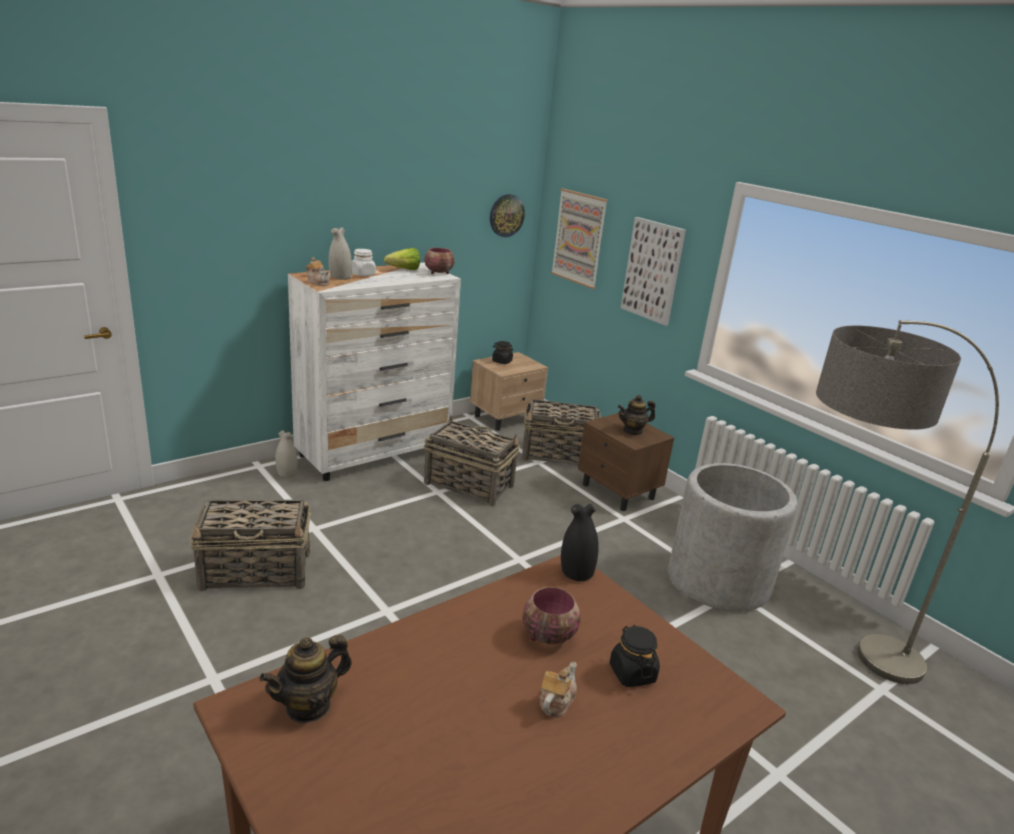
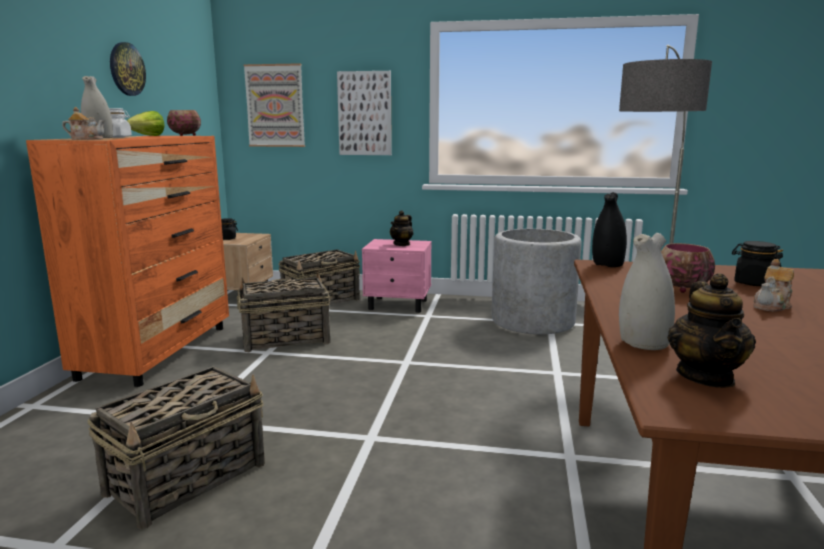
camera: 40 degrees left, 10 degrees down
white vase [275,430,298,478] -> white vase moved to [619,233,675,350]
white dresser [288,262,461,481] -> orange dresser [26,136,229,387]
wall clock [490,194,525,237] -> wall clock moved to [110,42,146,96]
teapot [538,662,577,718] -> teapot turned 120 degrees counterclockwise [753,259,794,311]
brown nightstand [578,413,674,511] -> pink nightstand [362,239,432,313]

